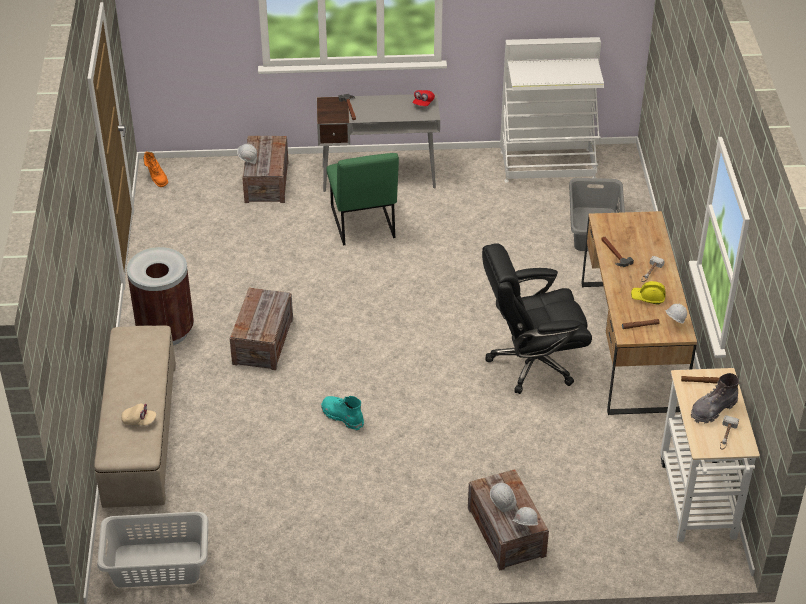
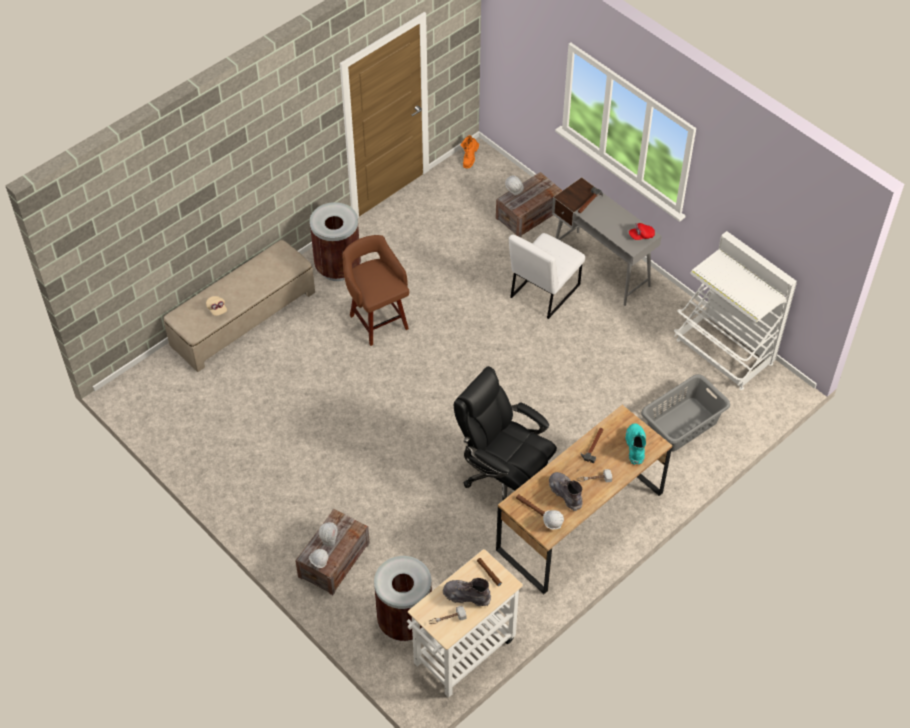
camera: 50 degrees right, 10 degrees up
grey laundry basket [97,512,209,588] -> none
crate [230,288,293,370] -> brown stool [343,235,409,346]
turquoise boot [321,396,364,431] -> turquoise boot moved to [625,423,646,465]
green chair [327,153,399,246] -> white chair [509,233,585,319]
yellow hard hat [631,281,665,304] -> grey boot [549,472,582,511]
none -> brown trash can [374,556,432,641]

